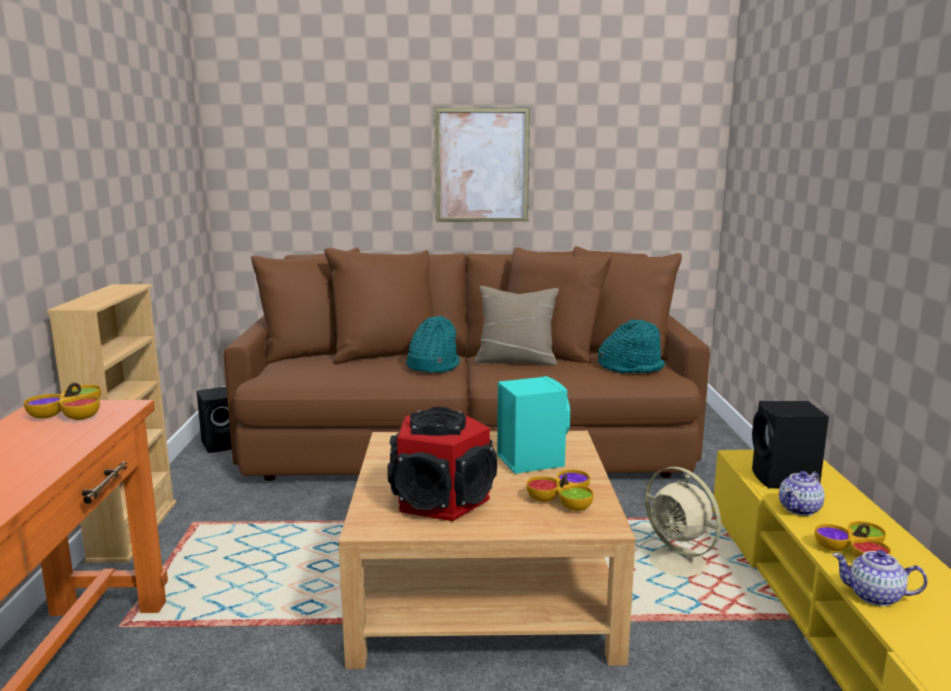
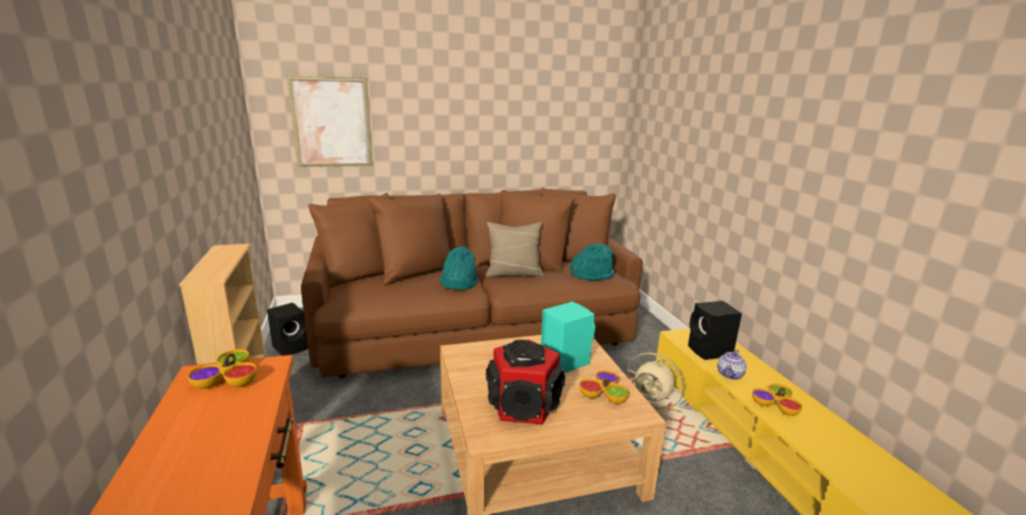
camera: 15 degrees left, 5 degrees up
picture [434,108,530,222] -> picture moved to [287,76,373,167]
teapot [832,550,928,606] -> none

